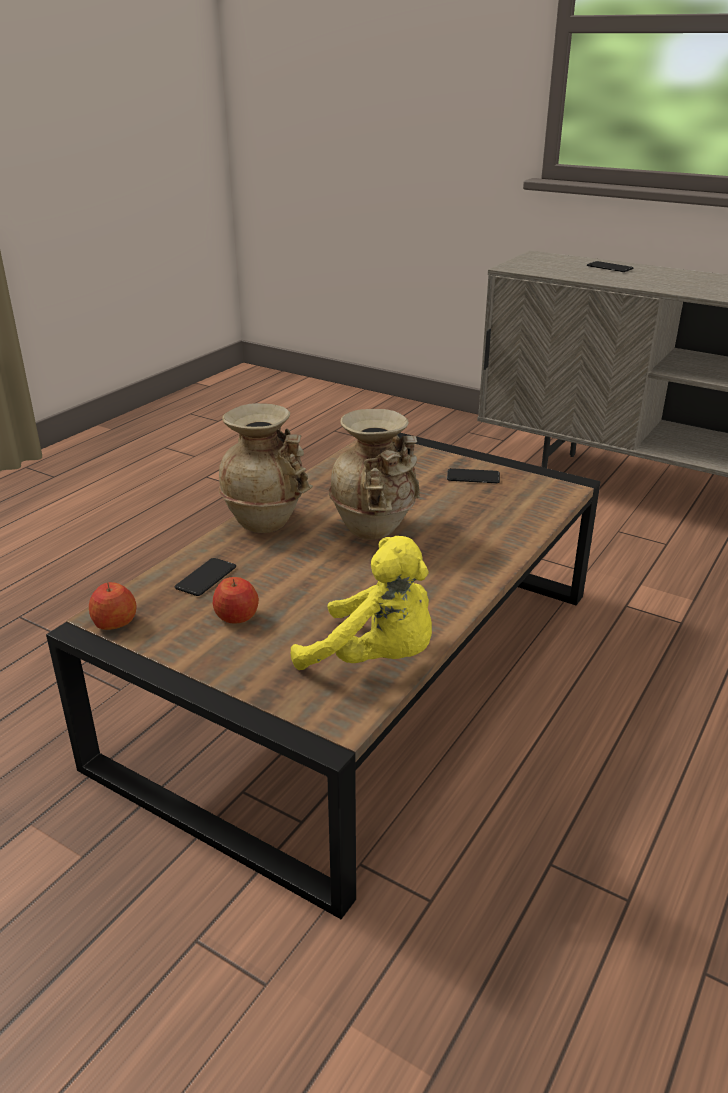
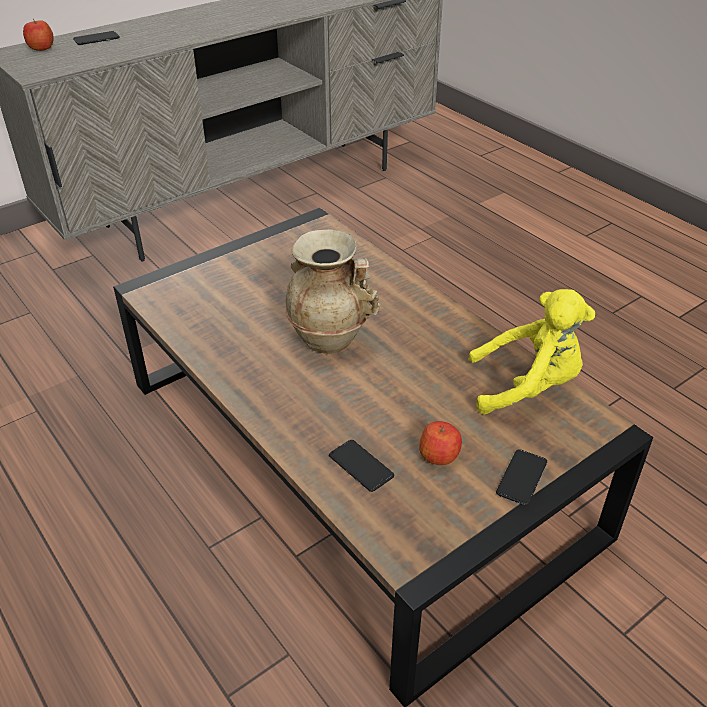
camera: 70 degrees left, 10 degrees up
apple [89,582,136,630] -> apple moved to [23,18,54,51]
beige vase [219,403,313,533] -> none
yellow plush toy [291,536,432,670] -> yellow plush toy turned 45 degrees clockwise [468,289,595,415]
phone [447,468,500,483] -> phone moved to [496,449,547,505]

